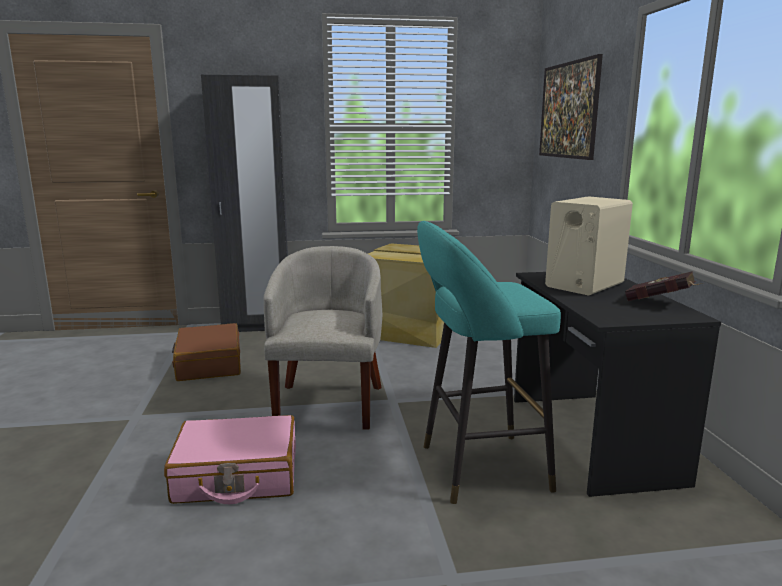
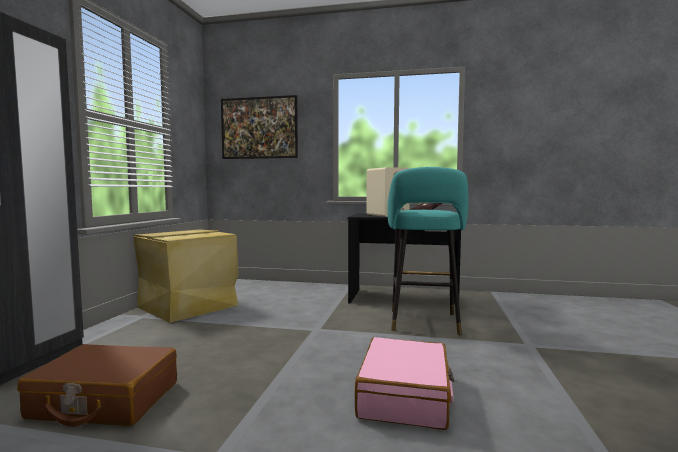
camera: 70 degrees left, 10 degrees down
beige armchair [264,246,382,430] -> none

